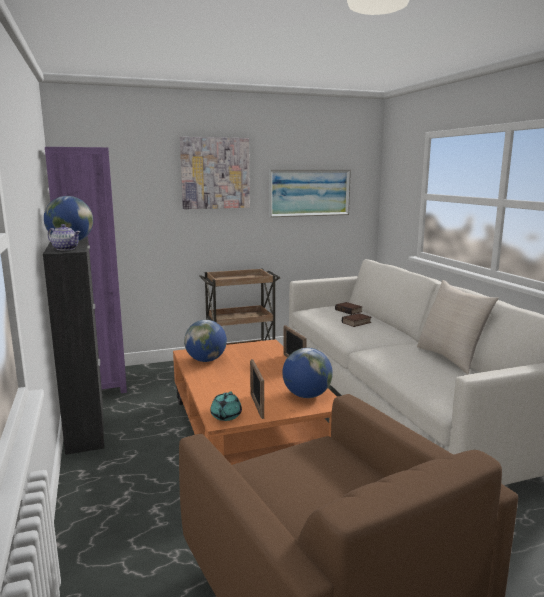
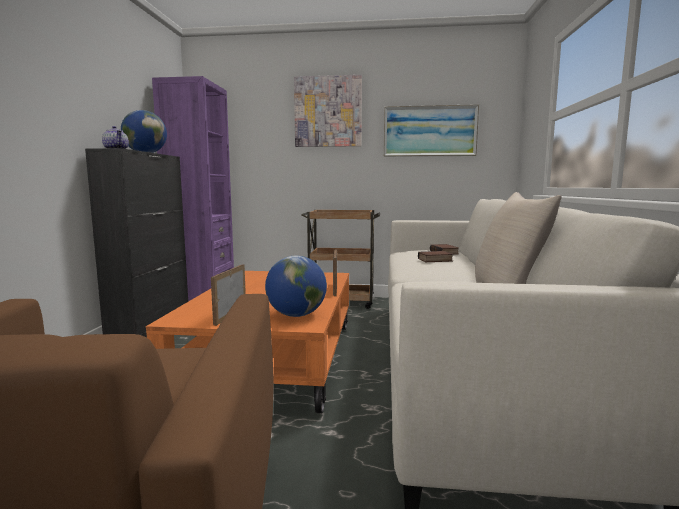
camera: 25 degrees right, 5 degrees down
globe [184,320,227,362] -> none
turquoise teapot [210,392,242,421] -> none

